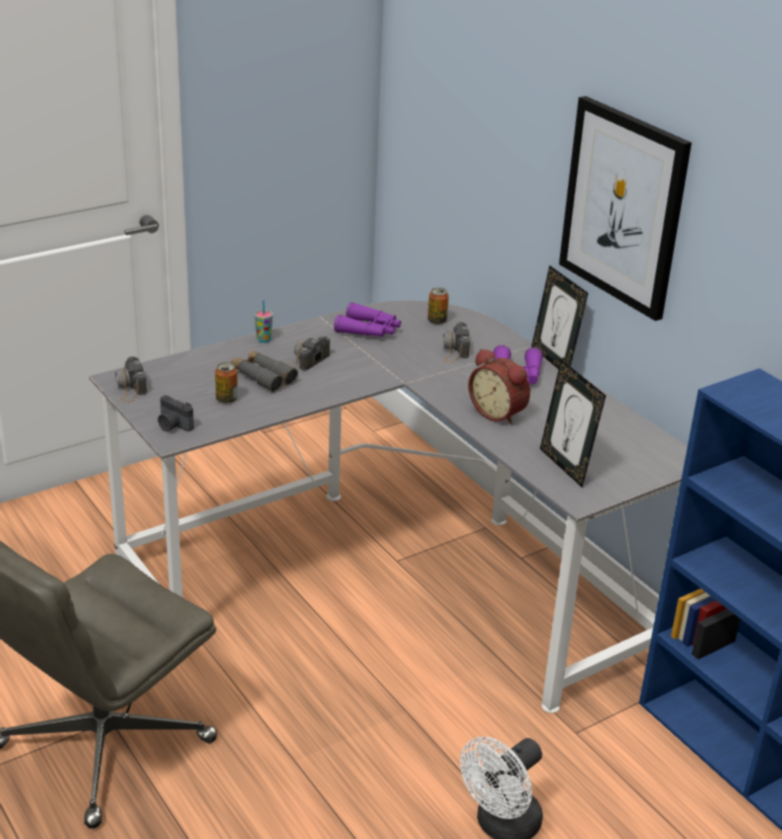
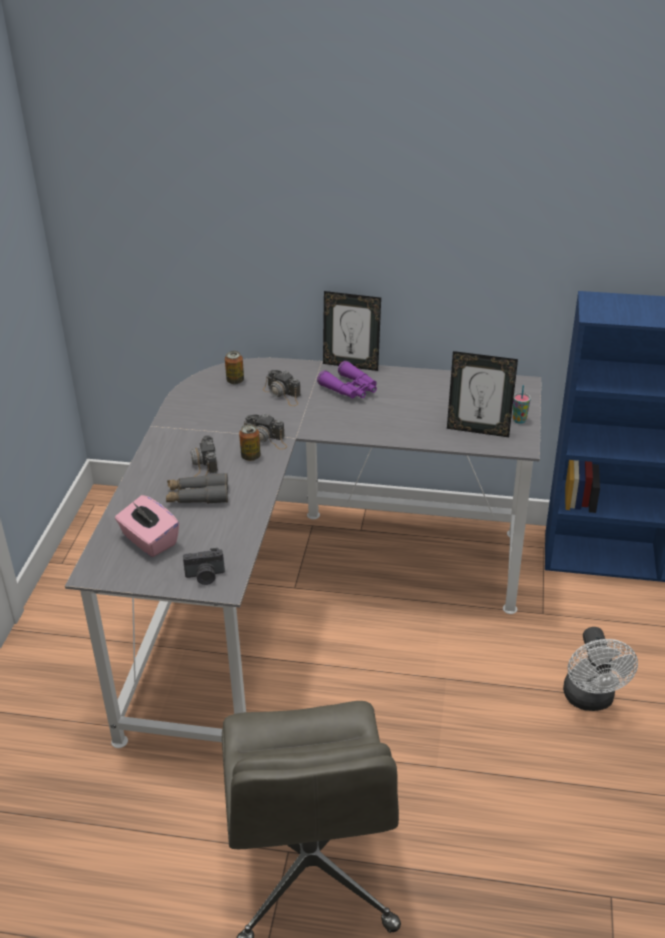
camera: 45 degrees left, 5 degrees up
camera [115,357,147,403] -> camera moved to [244,413,287,450]
can [215,362,238,404] -> can moved to [239,424,261,461]
cup [255,300,273,343] -> cup moved to [513,385,531,424]
purple binoculars [334,302,401,337] -> none
alarm clock [468,348,530,425] -> none
picture [559,96,692,321] -> none
none -> pink tissue box [115,495,179,557]

